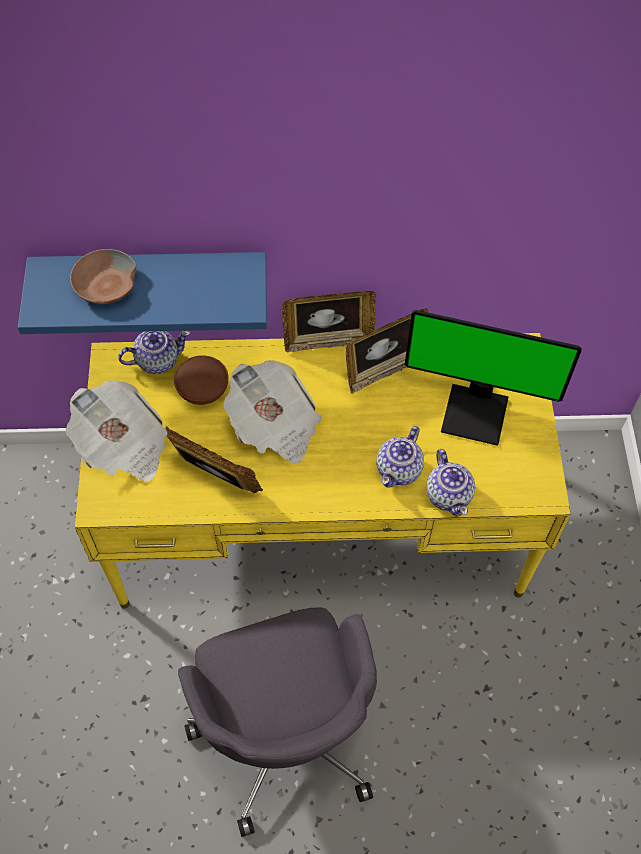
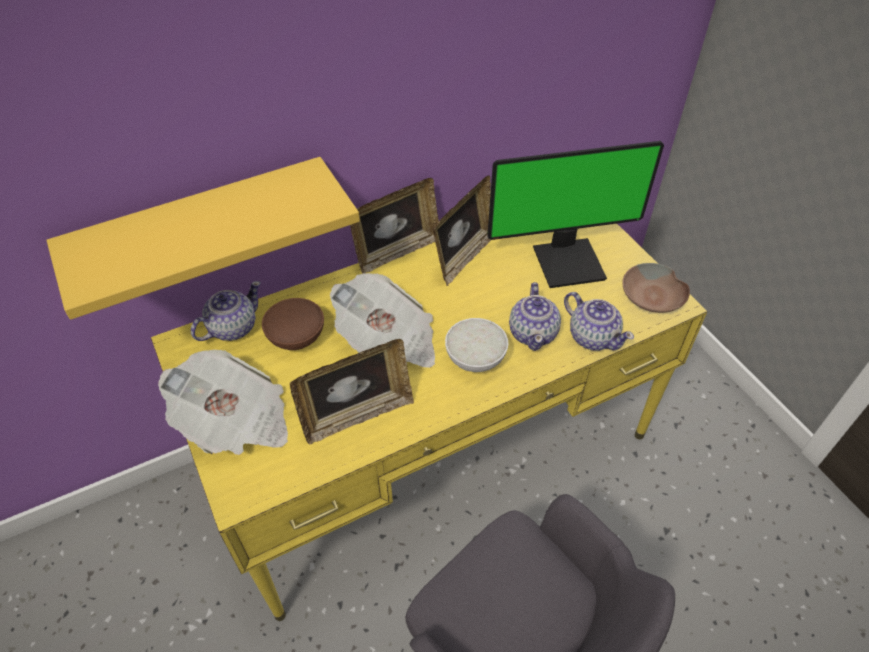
camera: 25 degrees left, 10 degrees down
blue shelf [18,252,267,334] -> yellow shelf [46,157,360,320]
brown bowl [70,249,136,304] -> brown bowl moved to [622,263,690,313]
picture frame [166,426,263,494] -> picture frame turned 150 degrees clockwise [290,339,414,444]
none -> white bowl [445,318,508,372]

